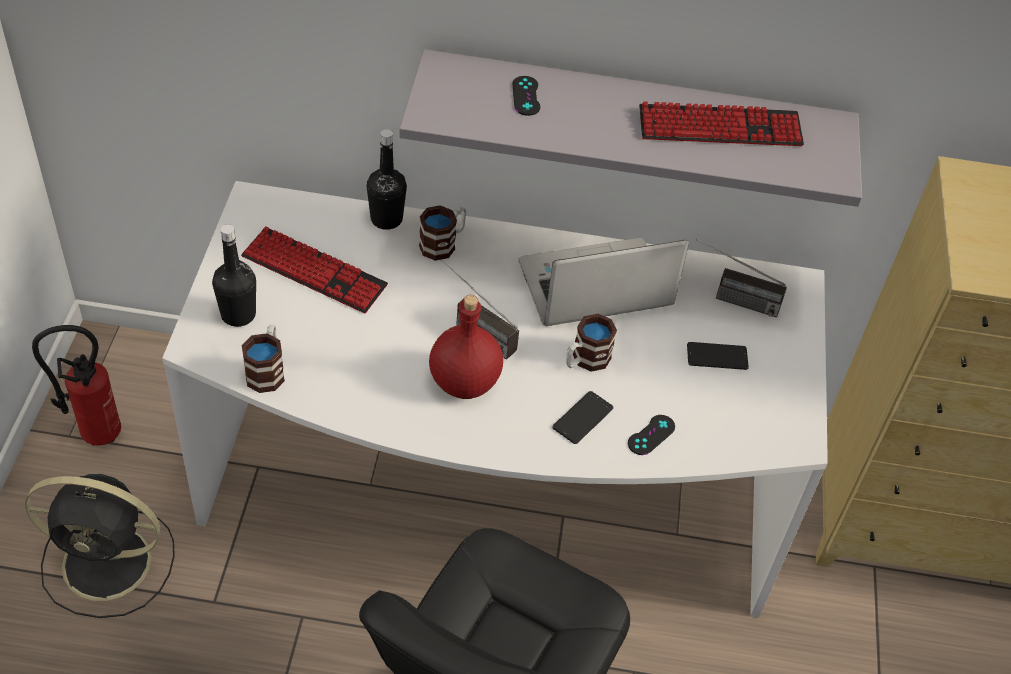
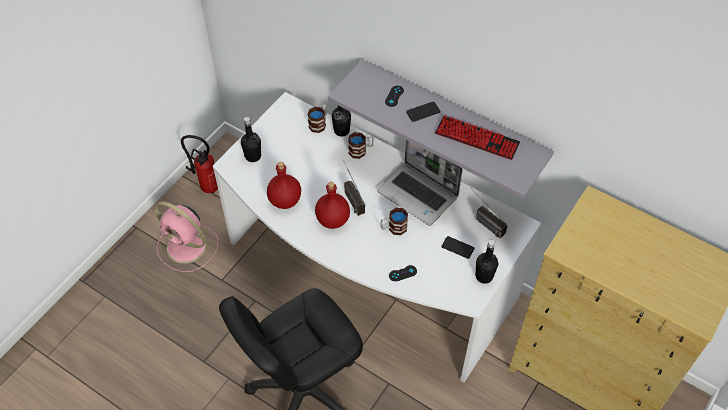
camera: 30 degrees right, 5 degrees up
black fan [25,474,175,618] -> pink fan [155,202,218,272]
keyboard [241,226,388,313] -> none
mug [242,325,285,393] -> mug moved to [308,105,327,133]
laptop [519,238,689,326] -> laptop turned 150 degrees counterclockwise [377,140,463,226]
phone [553,391,613,444] -> phone moved to [406,102,440,122]
none -> red bottle [267,162,301,209]
none -> black bottle [476,239,498,284]

